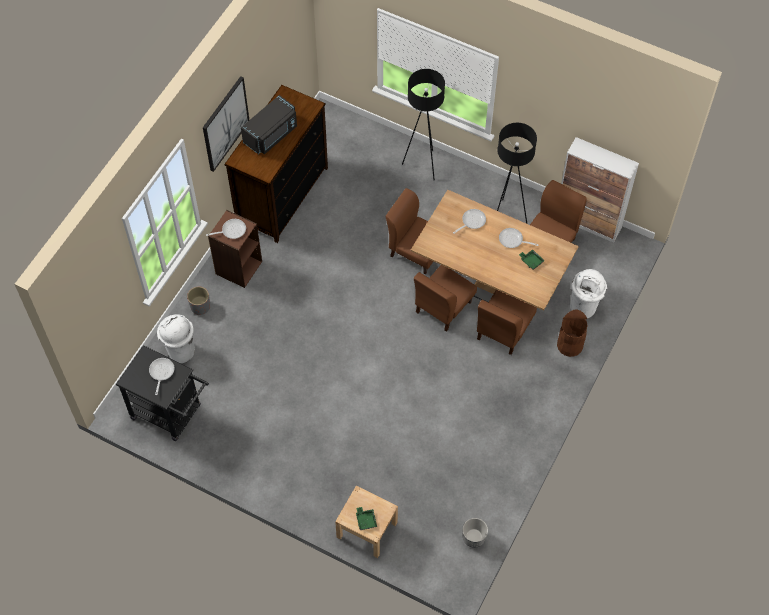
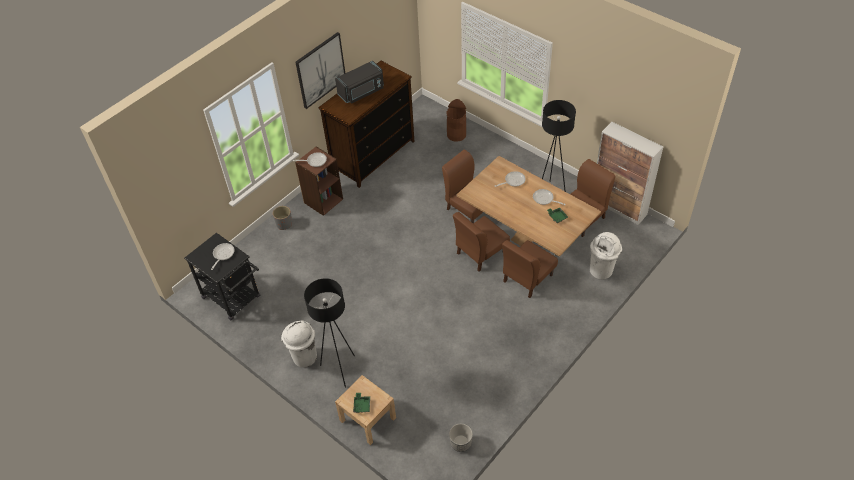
camera: 15 degrees right, 10 degrees down
white trash can [157,314,195,363] -> white trash can moved to [281,320,317,368]
black floor lamp [402,69,445,180] -> black floor lamp moved to [304,278,355,388]
brown trash can [557,309,588,357] -> brown trash can moved to [447,99,466,142]

